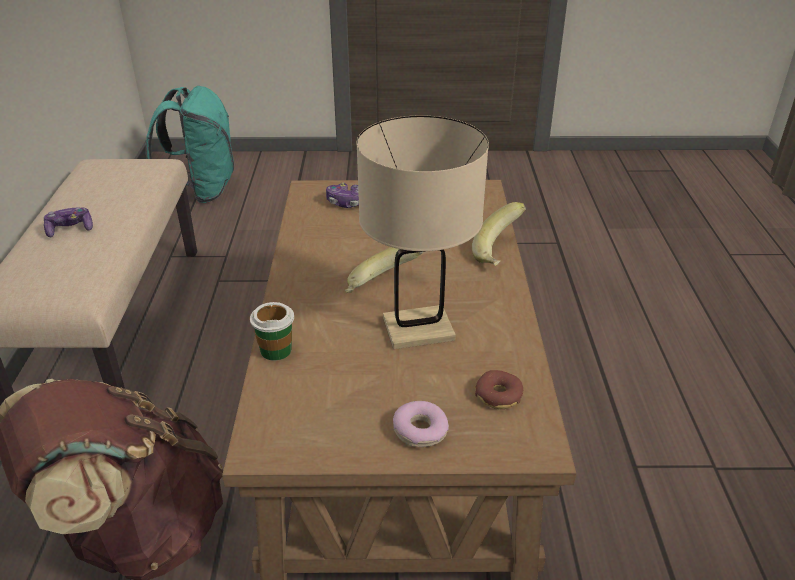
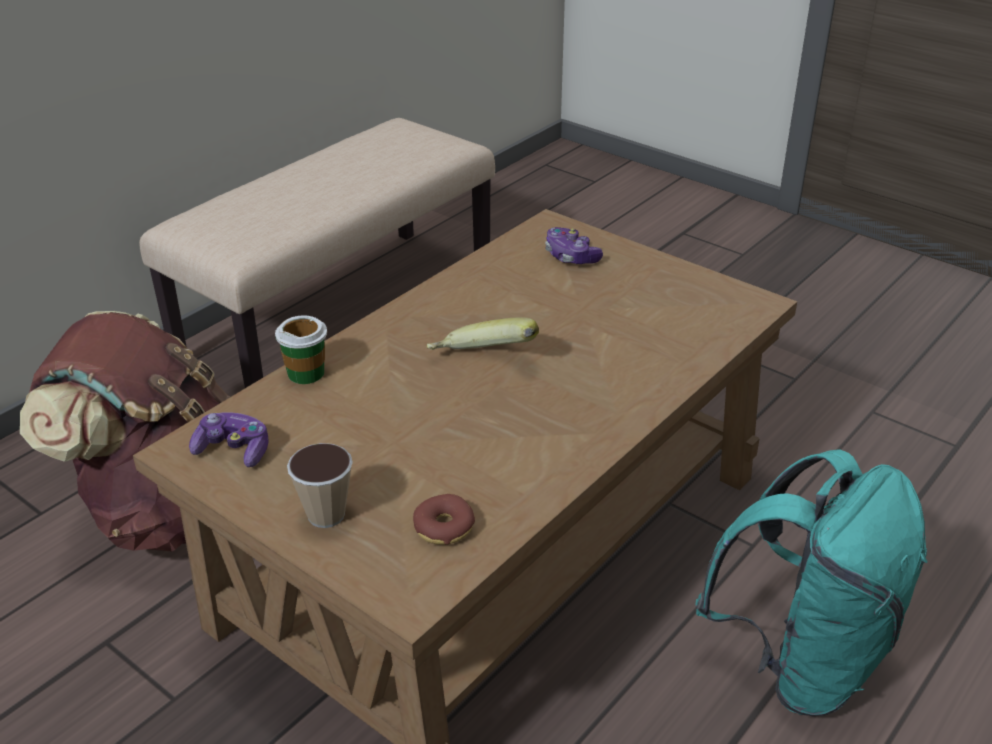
camera: 40 degrees right, 0 degrees up
game controller [44,208,93,237] -> game controller moved to [189,412,269,467]
turquoise backpack [146,86,234,203] -> turquoise backpack moved to [695,449,928,717]
beige table lamp [356,115,489,349] -> none
donut [393,401,449,447] -> cup [287,443,353,528]
banana [472,202,526,266] -> none

